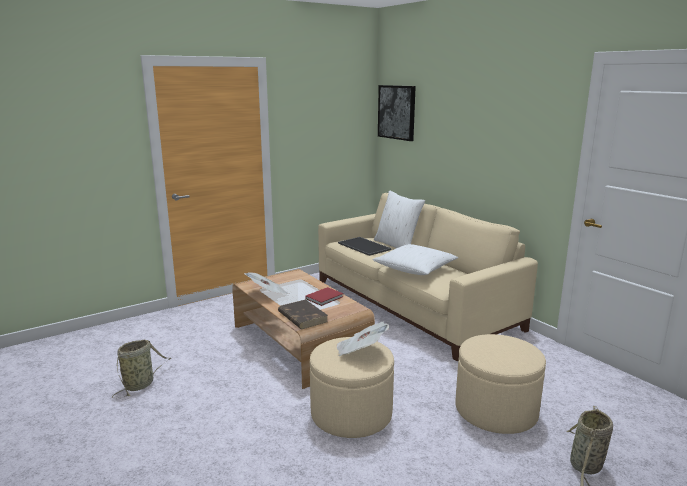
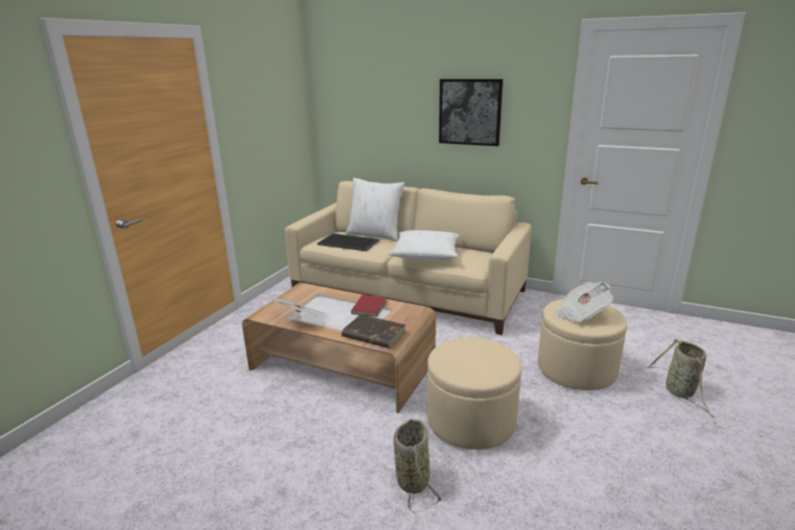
camera: 30 degrees left, 5 degrees up
basket [112,340,171,398] -> basket moved to [393,419,442,513]
newspaper [337,322,389,356] -> newspaper moved to [554,282,613,323]
picture [378,85,416,141] -> picture moved to [439,79,503,146]

